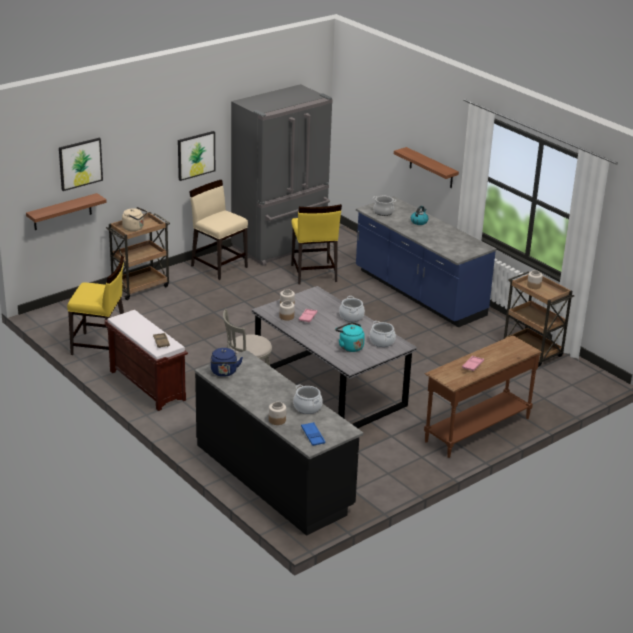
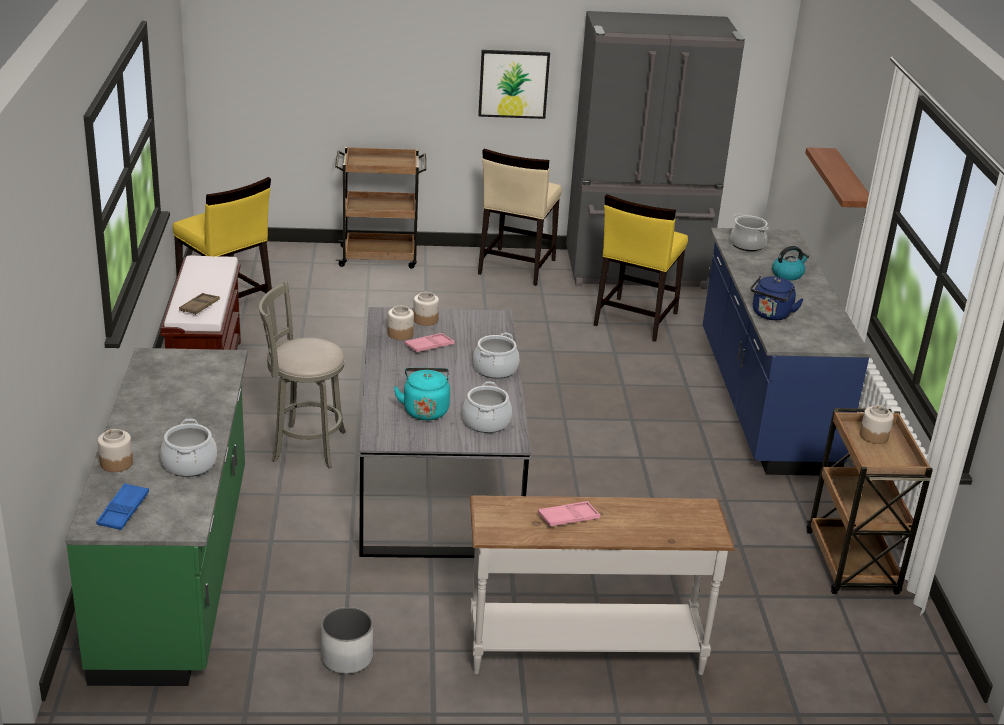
camera: 35 degrees right, 0 degrees up
shelf [26,193,107,230] -> none
picture [59,138,103,191] -> none
beige kettle [122,207,147,231] -> none
beige chair [189,180,248,280] -> beige chair turned 150 degrees counterclockwise [478,149,562,286]
black counter [195,350,363,536] -> green counter [66,348,248,686]
blue kettle [211,348,243,377] -> blue kettle moved to [750,276,804,320]
brown console table [424,335,542,458] -> white console table [470,495,735,675]
none -> white planter [321,607,373,674]

